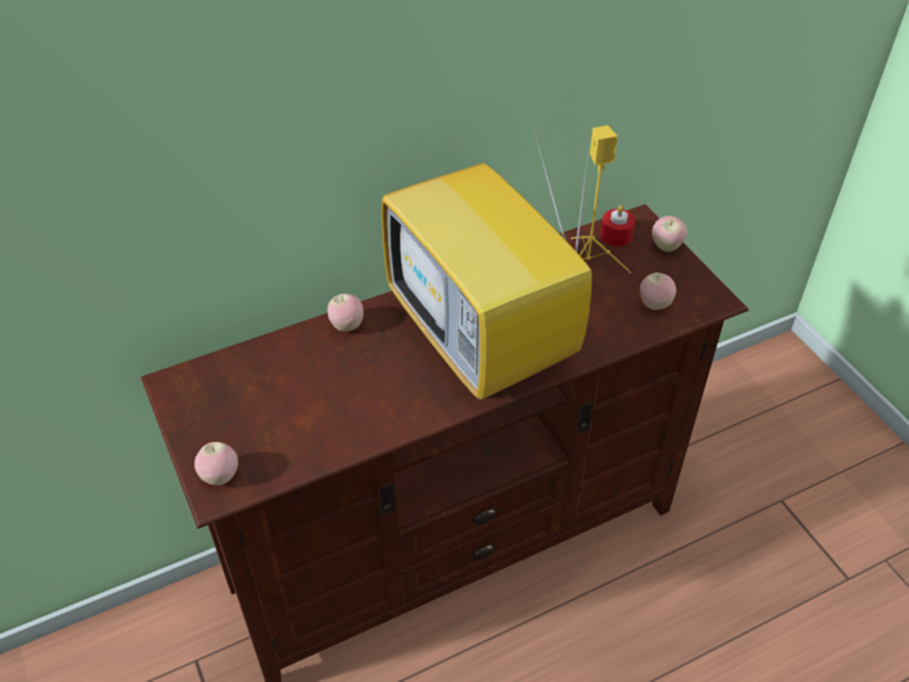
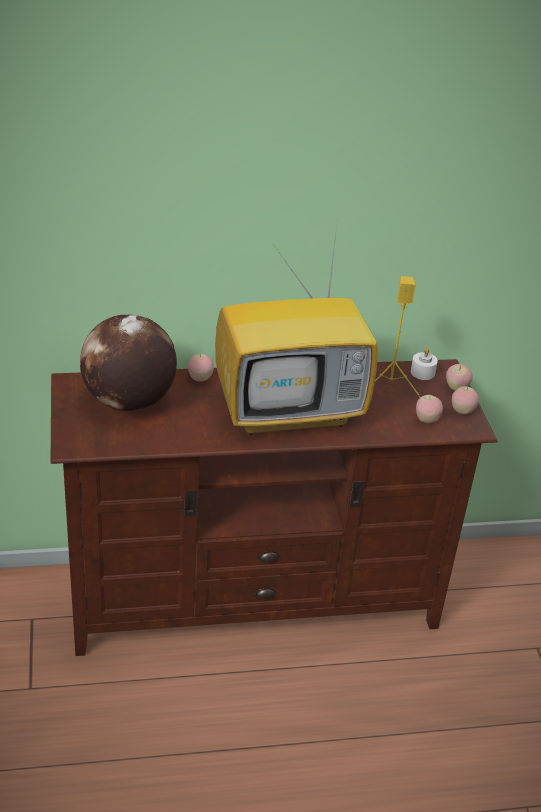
camera: 15 degrees right, 10 degrees down
apple [194,442,238,485] -> apple moved to [452,386,479,414]
television [381,113,592,400] -> television turned 90 degrees counterclockwise [215,227,378,435]
red candle [600,205,635,246] -> white candle [411,348,438,380]
none -> globe [80,314,177,411]

